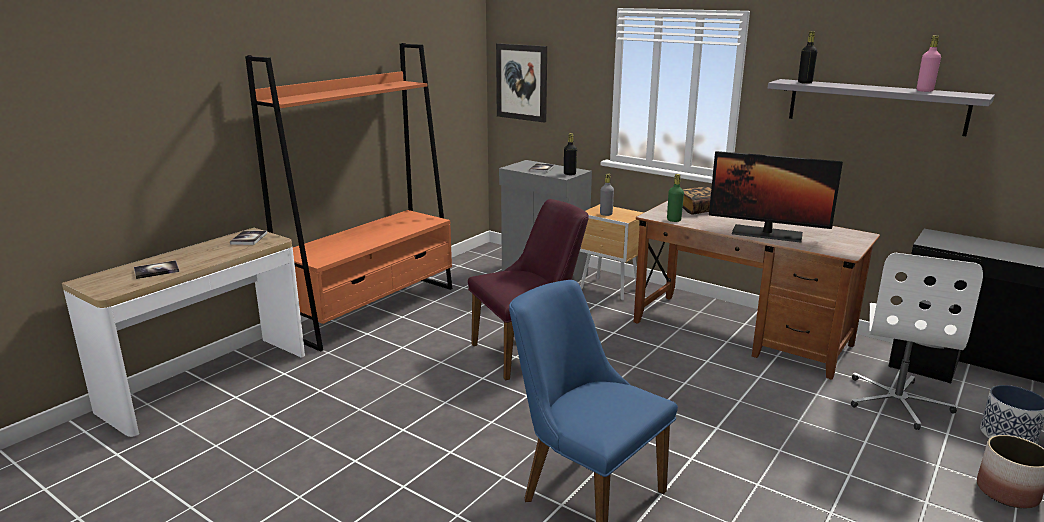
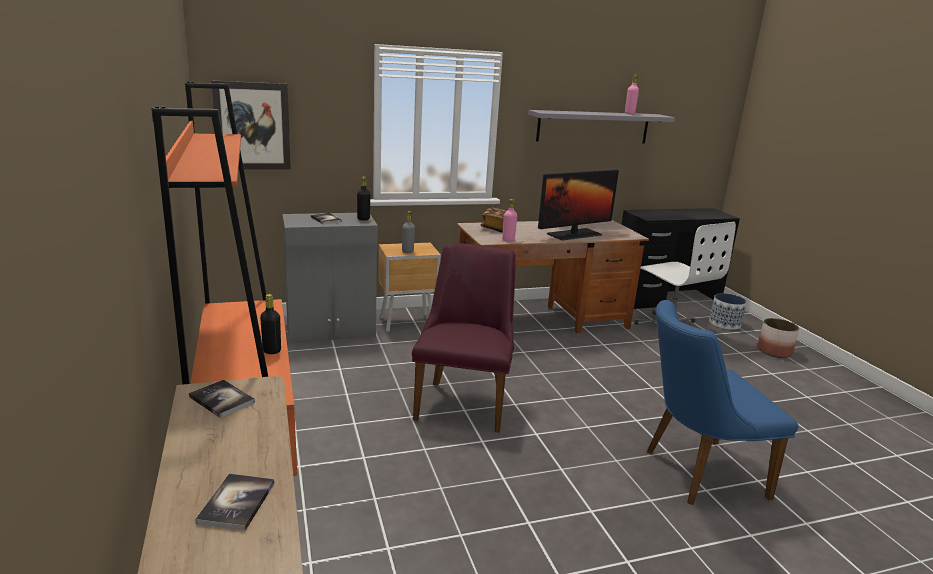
camera: 55 degrees left, 0 degrees up
green bottle [667,174,684,222] -> pink bottle [502,199,517,242]
black bottle [798,31,817,84] -> black bottle moved to [260,294,281,354]

